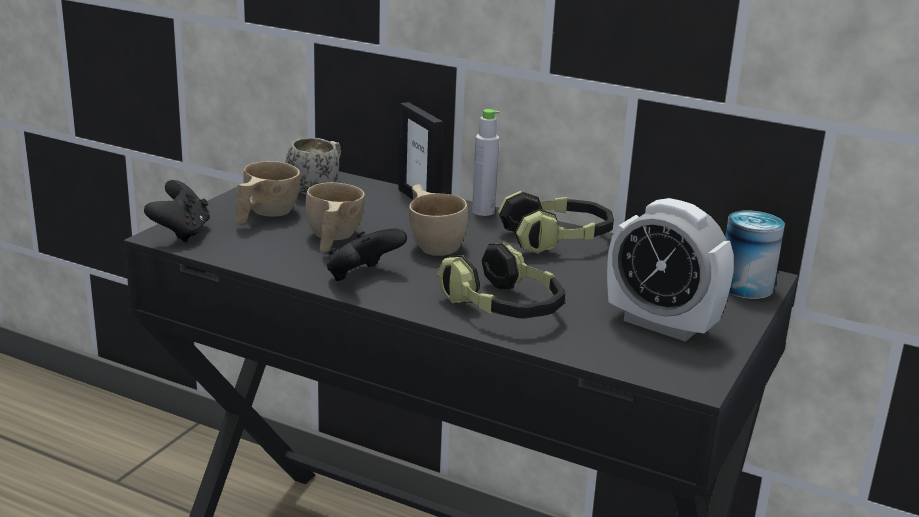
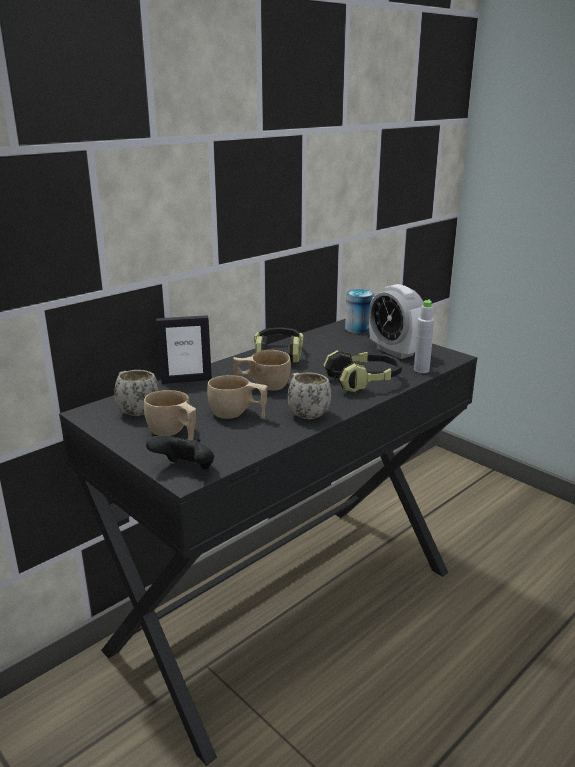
camera: 70 degrees left, 0 degrees up
black game controller [327,228,407,281] -> white mug [288,372,331,419]
grey bottle [472,109,499,216] -> grey bottle moved to [414,300,434,373]
alarm clock [607,198,734,342] -> alarm clock turned 90 degrees clockwise [369,284,424,359]

